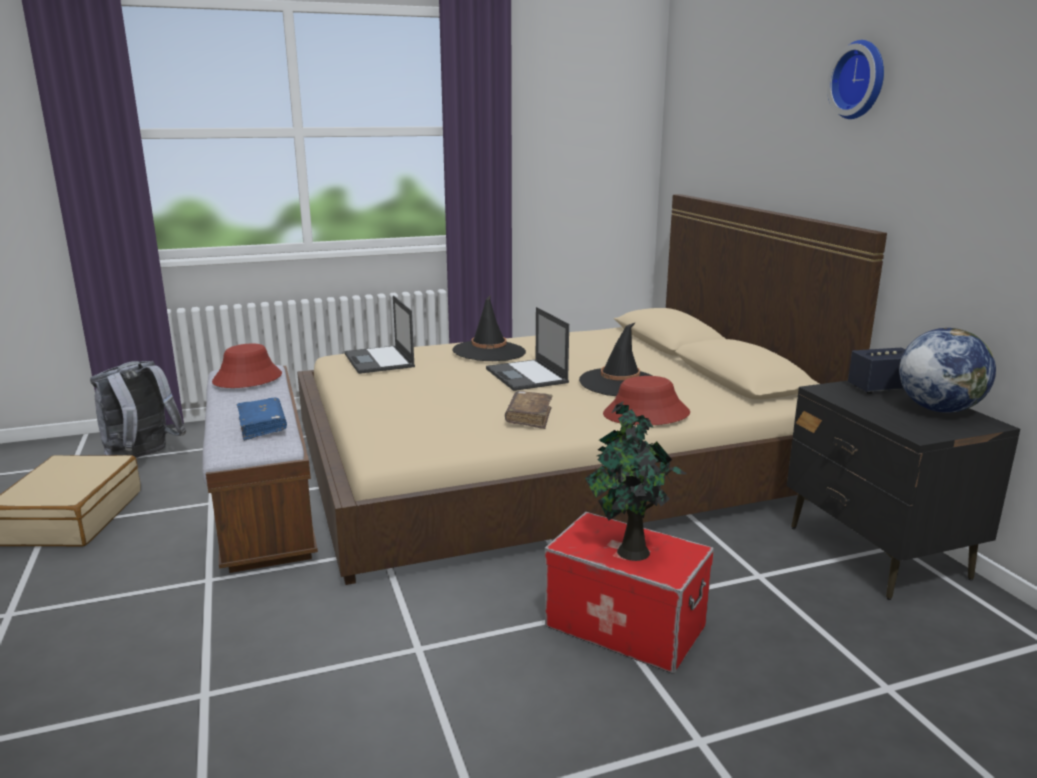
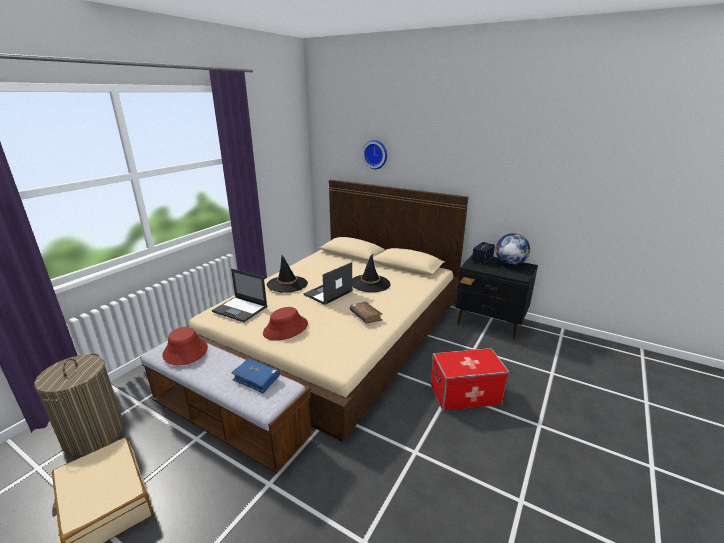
camera: 40 degrees left, 5 degrees up
grey backpack [90,361,186,458] -> laundry basket [34,353,124,456]
laptop [486,307,569,391] -> laptop turned 105 degrees clockwise [303,262,353,305]
potted plant [585,401,686,561] -> none
red hat [603,376,690,425] -> red hat moved to [263,307,308,340]
wall clock [827,40,884,119] -> wall clock moved to [362,140,387,169]

